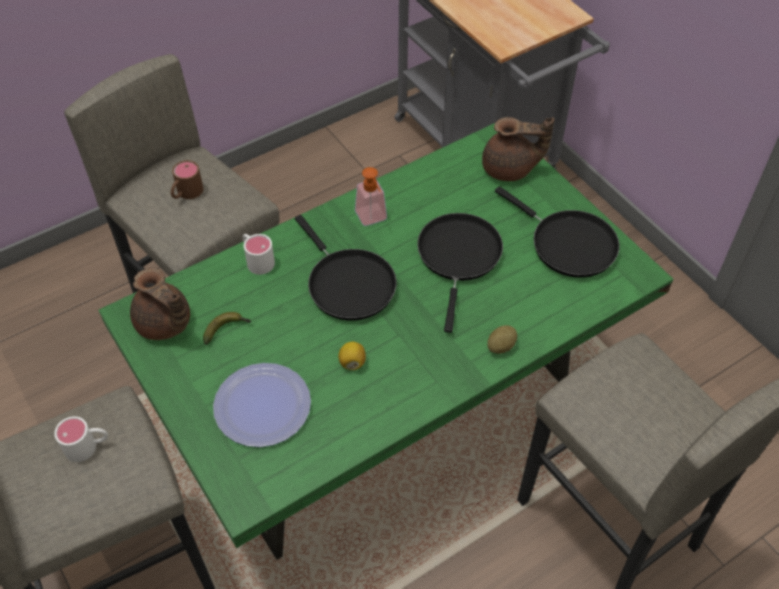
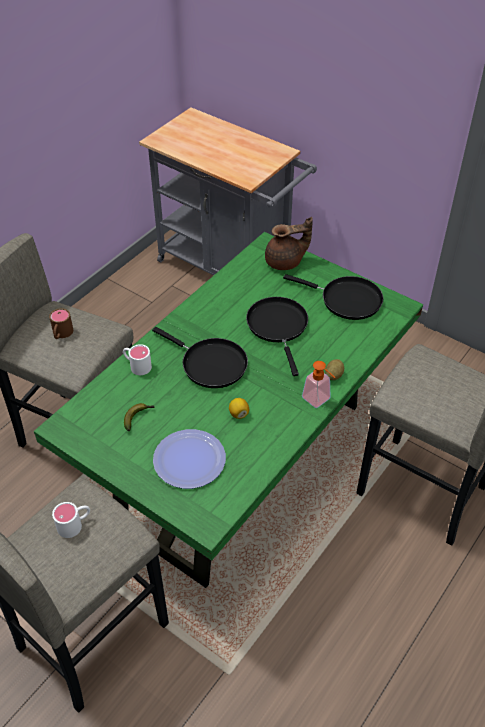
camera: 20 degrees left, 5 degrees down
brown teapot [130,268,190,340] -> none
soap dispenser [355,167,387,226] -> soap dispenser moved to [302,361,335,408]

